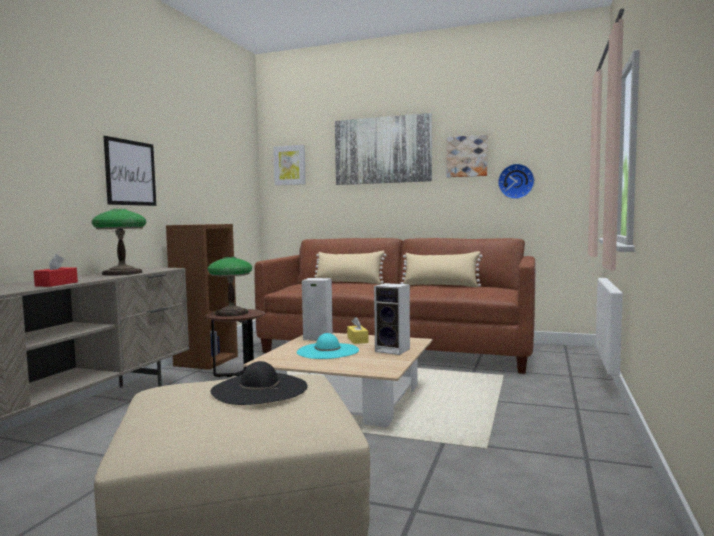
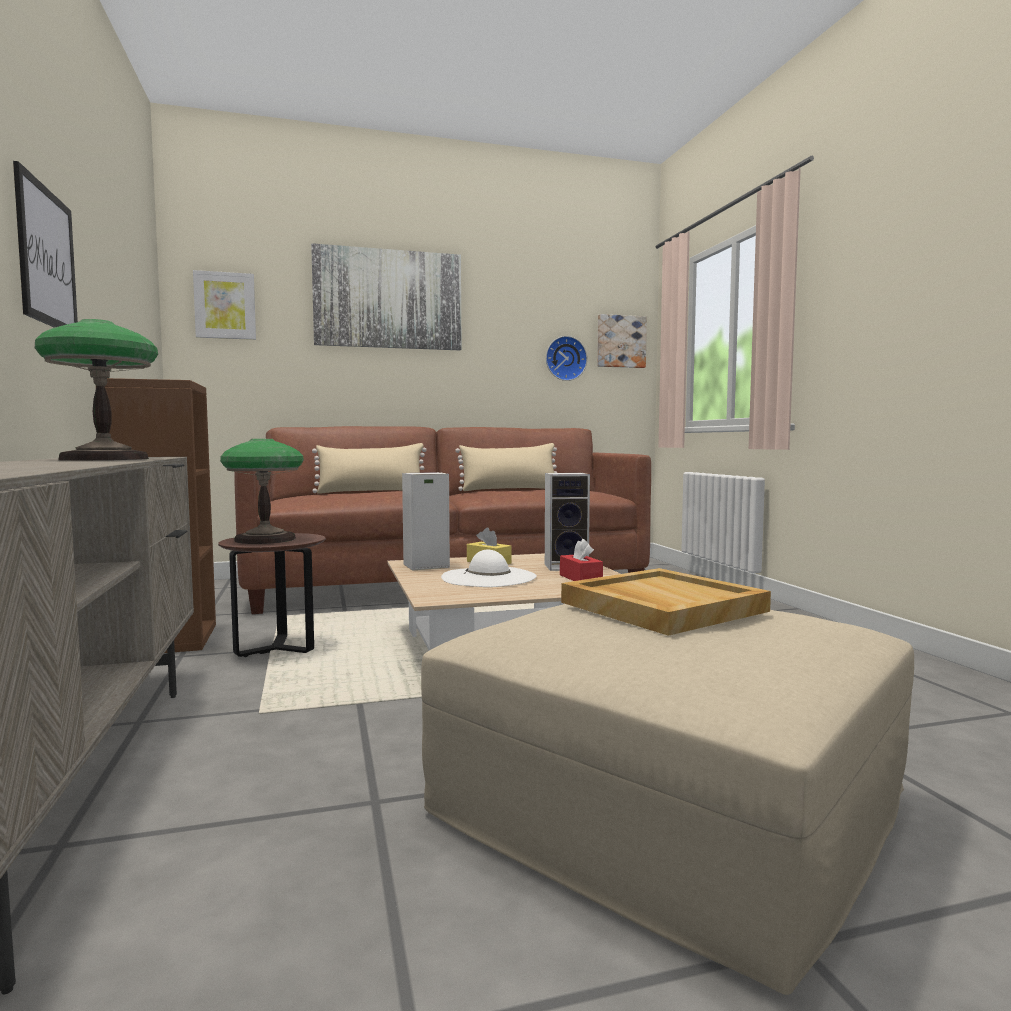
camera: 35 degrees left, 0 degrees up
red tissue box [34,254,78,287] -> red tissue box moved to [560,539,603,581]
black hat [211,361,308,405] -> beige tray [561,568,771,636]
turquoise hat [297,333,359,359] -> white hat [441,550,537,587]
picture [447,134,488,177] -> picture moved to [597,314,647,368]

